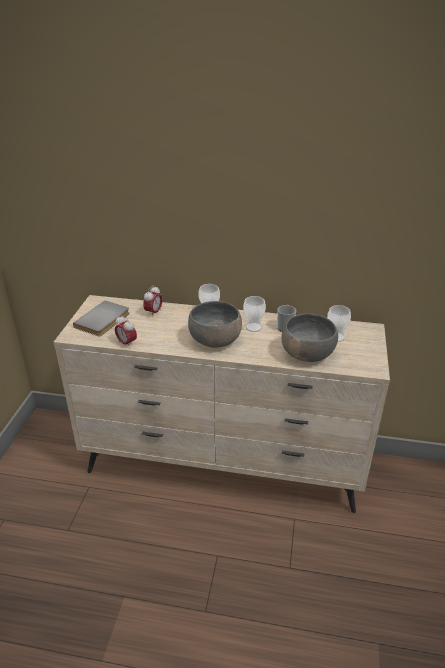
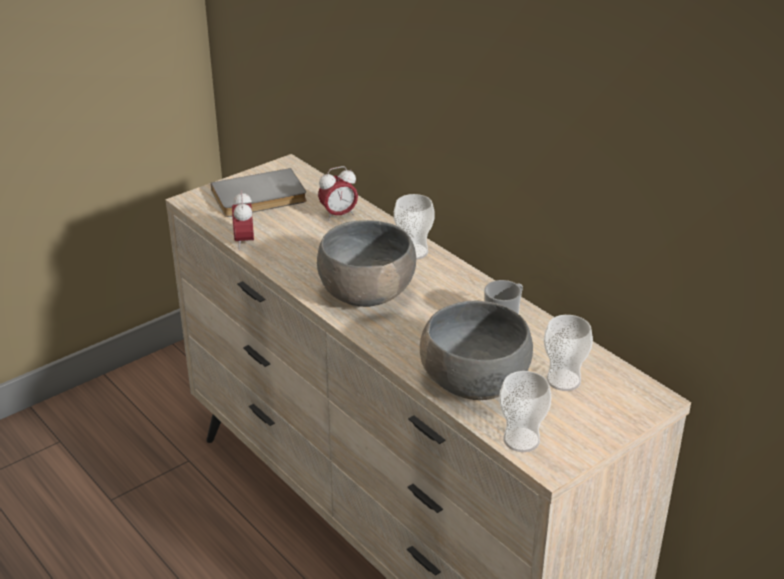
camera: 40 degrees right, 0 degrees up
cup [243,296,266,332] -> cup moved to [499,371,551,452]

